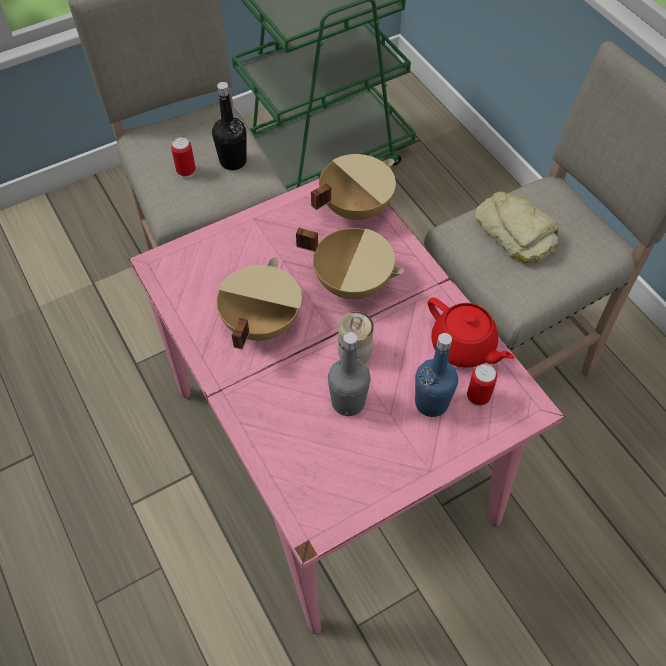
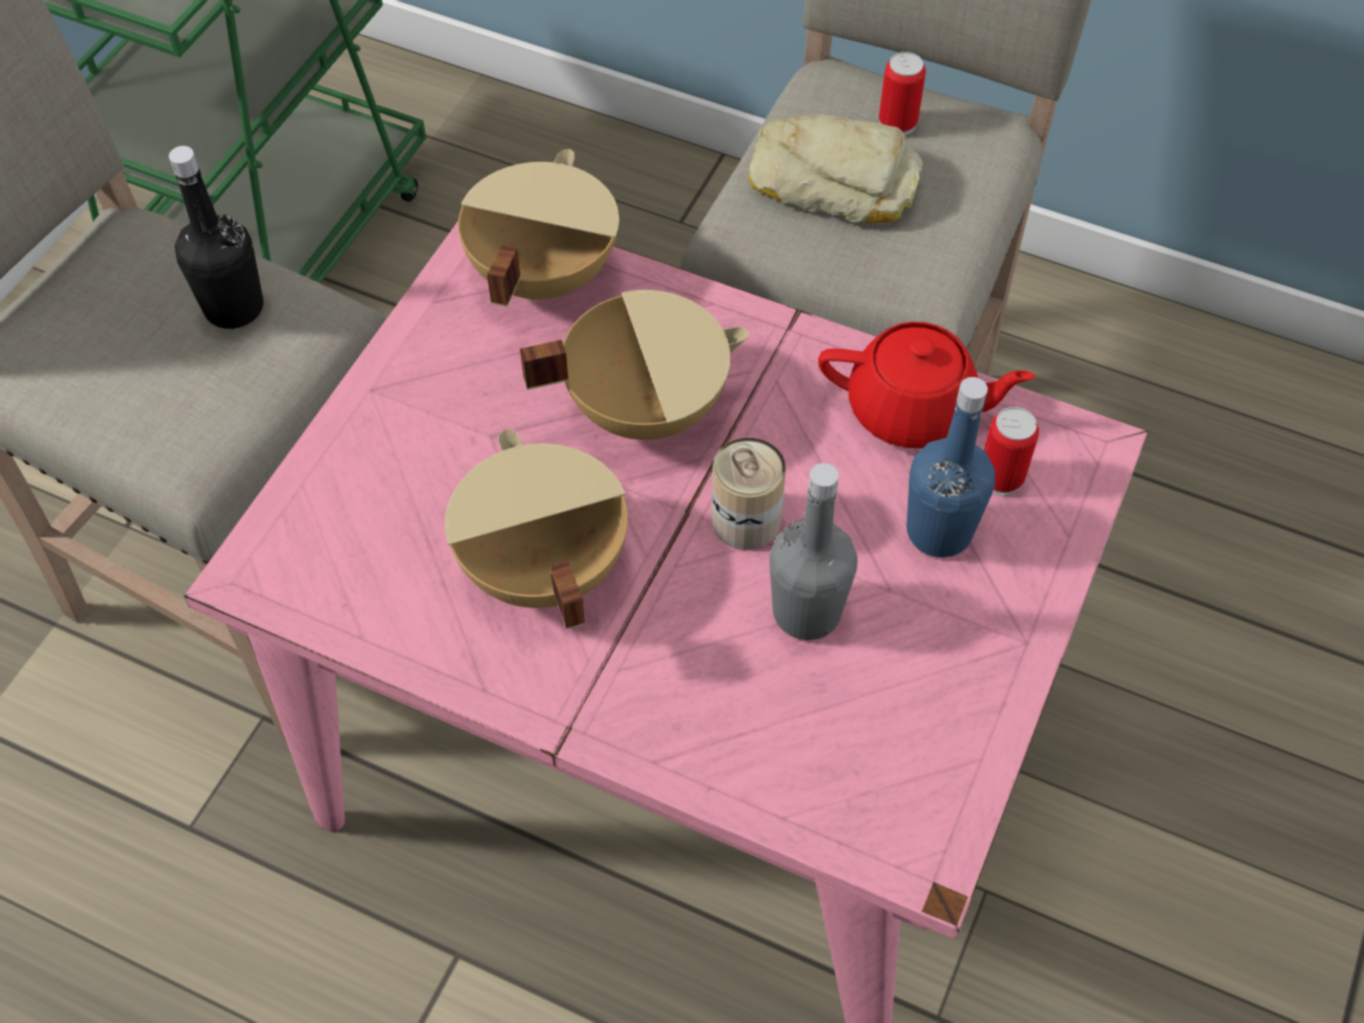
camera: 35 degrees left, 0 degrees up
can [171,137,196,178] -> can moved to [879,52,926,135]

